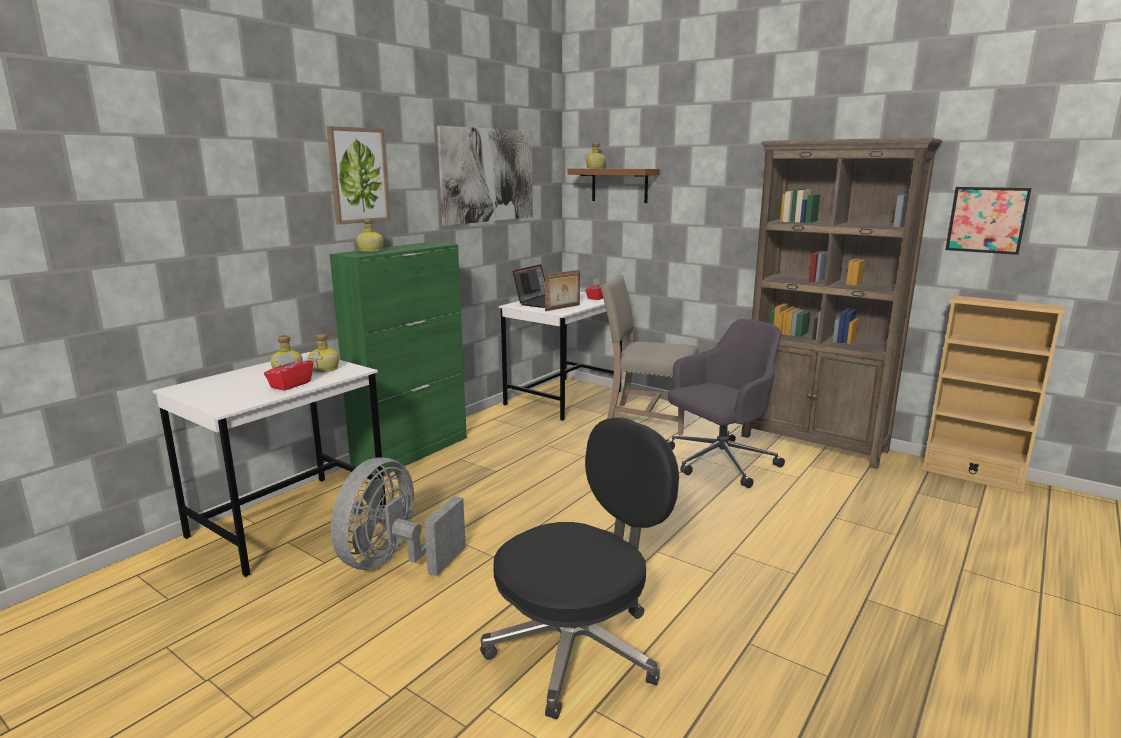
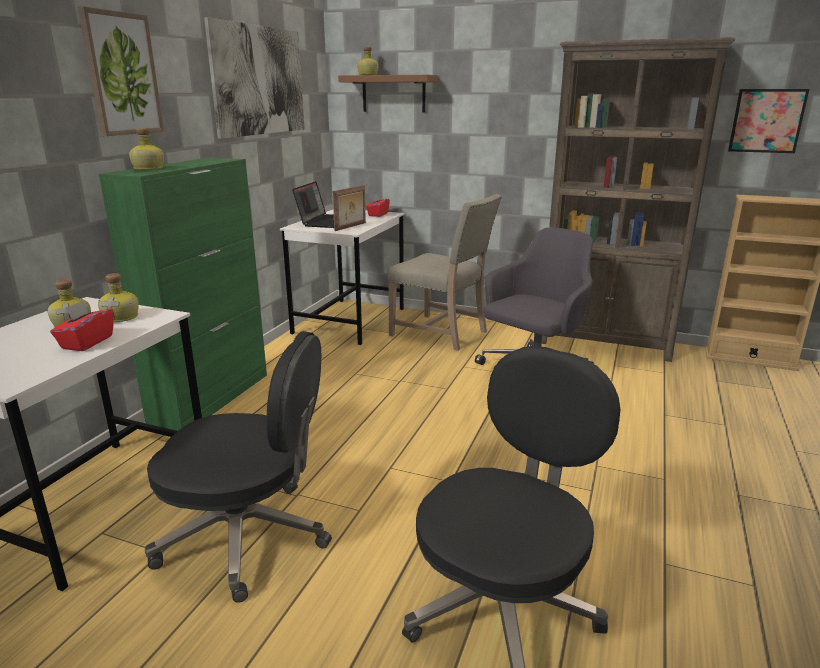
camera: 15 degrees left, 5 degrees up
grey fan [331,457,466,576] -> black office chair [145,331,332,603]
beige chair [600,275,698,435] -> beige chair turned 150 degrees counterclockwise [387,194,502,351]

